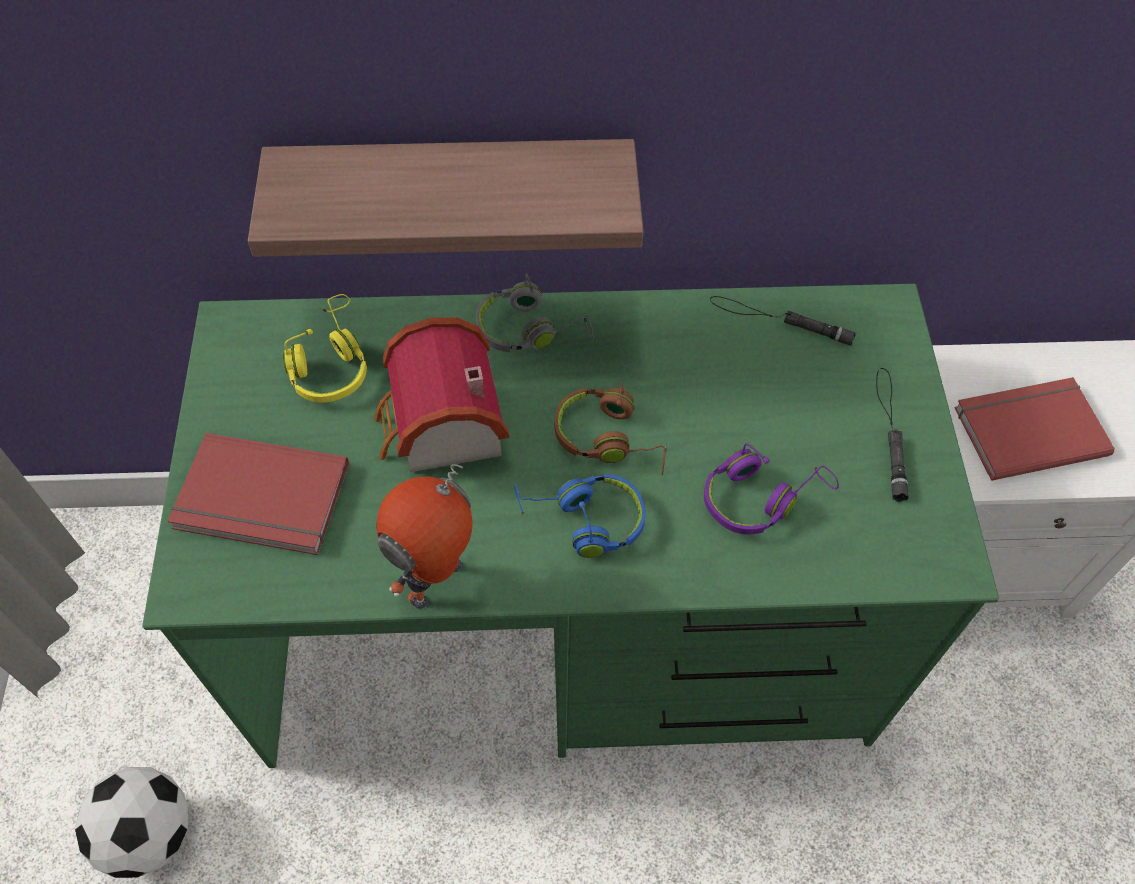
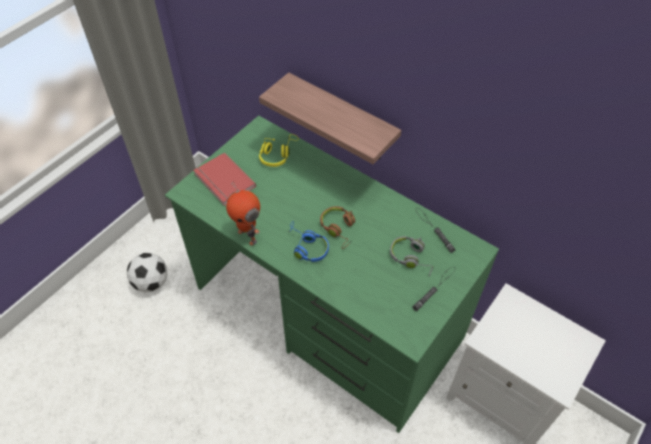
camera: 40 degrees right, 5 degrees down
toy house [374,317,509,472] -> none
toy robot [376,464,473,609] -> toy robot turned 120 degrees counterclockwise [226,181,260,246]
grey headphones [476,274,594,352] -> grey headphones moved to [390,236,434,276]
purple headphones [704,443,839,535] -> none
red book [954,377,1115,481] -> none

